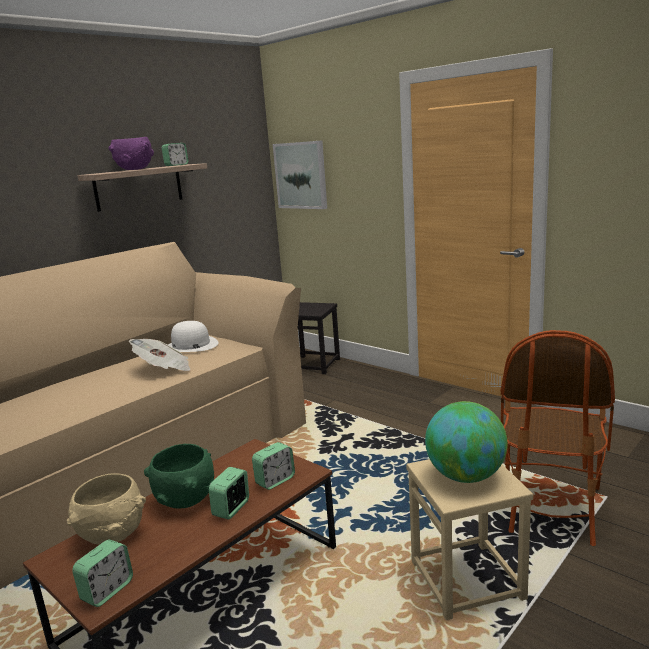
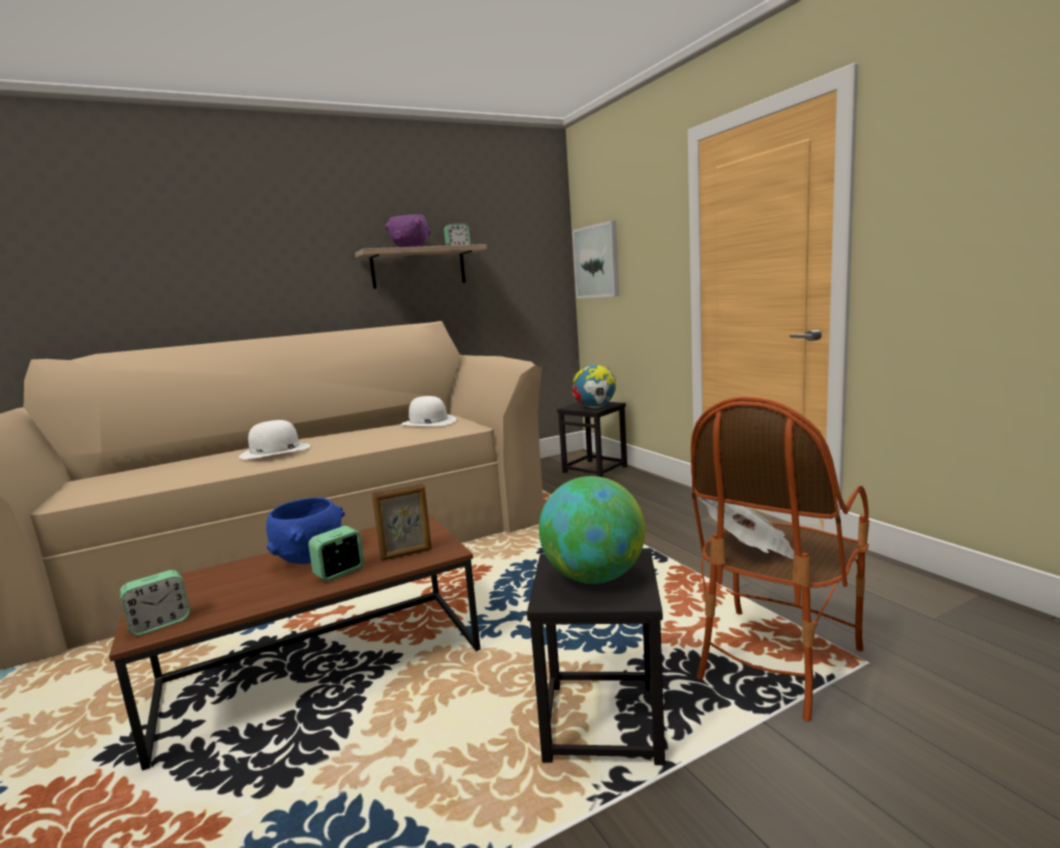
camera: 20 degrees right, 5 degrees down
beige bowl [67,473,146,545] -> none
newspaper [129,339,190,371] -> newspaper moved to [699,497,794,559]
green bowl [144,444,214,508] -> blue bowl [266,498,345,564]
alarm clock [252,442,295,490] -> picture frame [372,484,432,561]
beige stool [406,459,533,620] -> black stool [527,552,665,765]
none -> white hat [239,420,310,459]
none -> globe [573,365,616,408]

